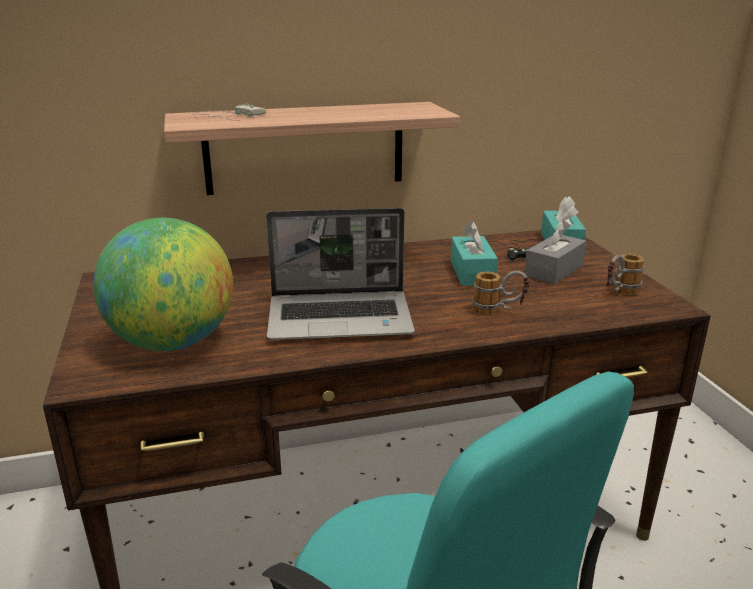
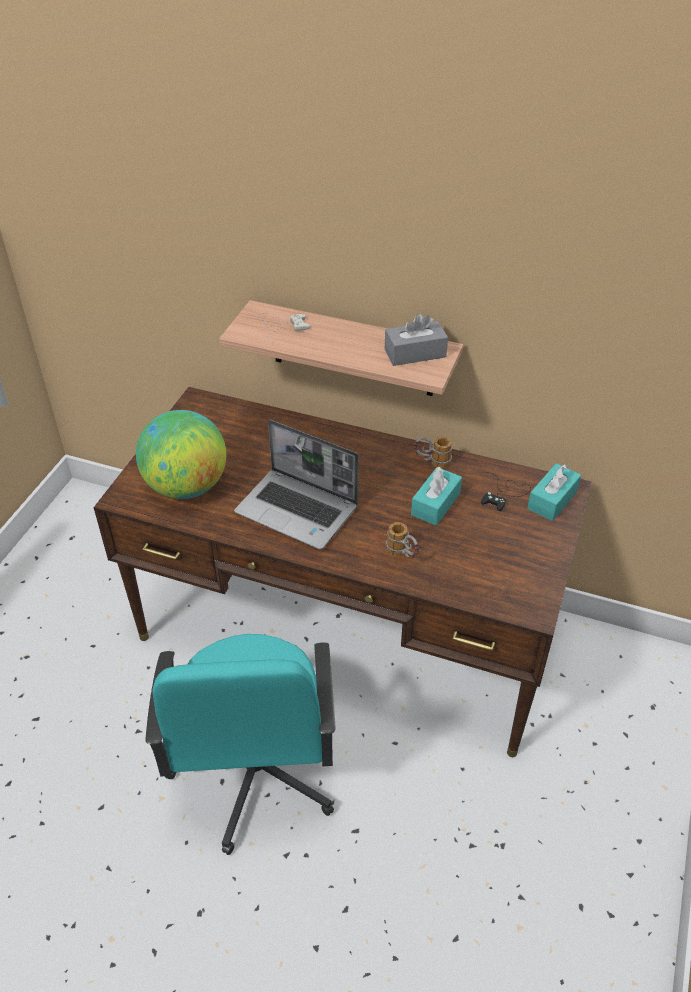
camera: 35 degrees right, 20 degrees up
grey tissue box [524,220,586,284] -> grey tissue box moved to [385,314,448,366]
mug [606,254,644,295] -> mug moved to [414,437,452,469]

